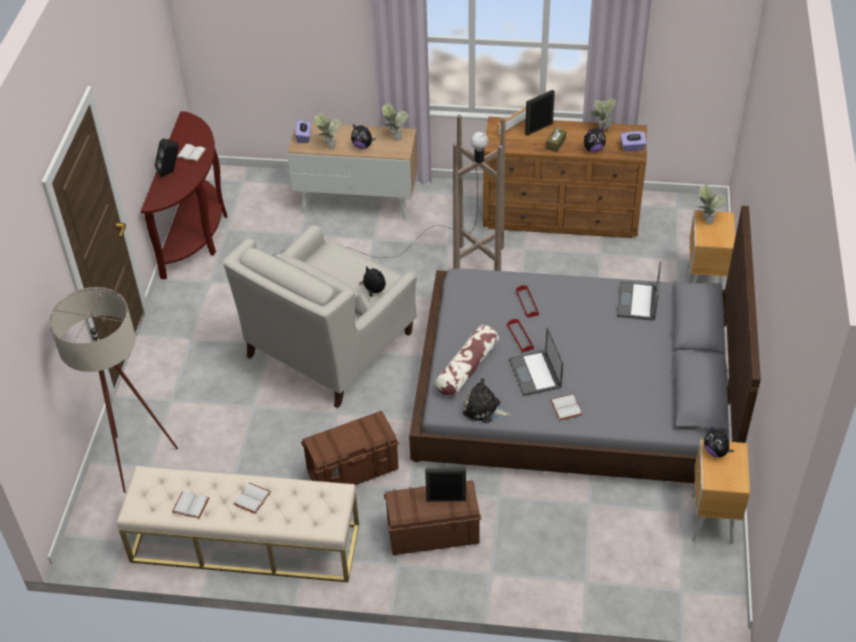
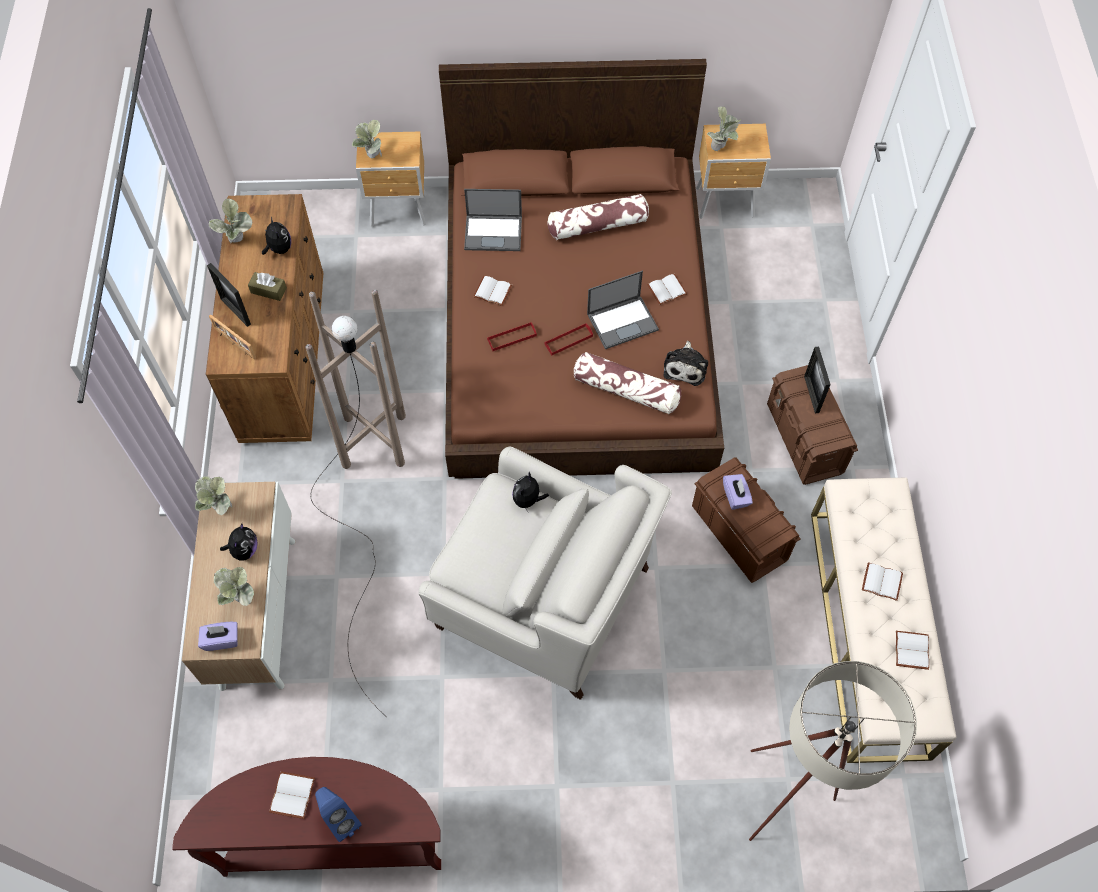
camera: 100 degrees left, 15 degrees up
black speaker [155,138,179,177] -> blue speaker [315,787,362,842]
grey bed [409,206,761,483] -> brown bed [439,59,724,479]
purple tissue box [620,131,647,151] -> purple tissue box moved to [723,474,753,510]
plush toy [704,426,734,457] -> potted plant [707,106,741,151]
none -> white book [473,276,512,306]
none -> pillow [548,194,649,240]

